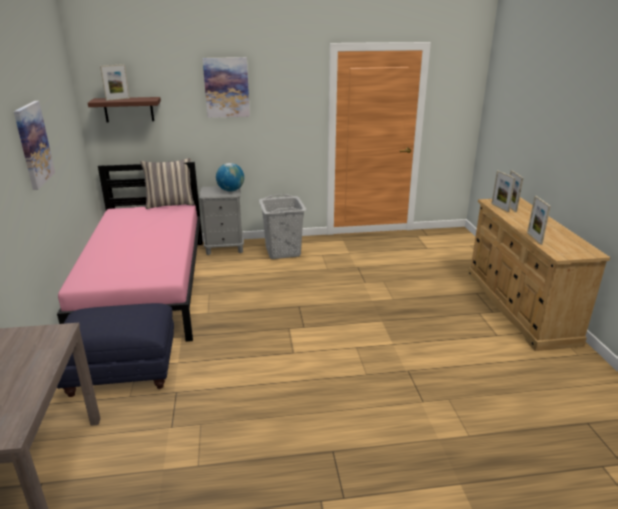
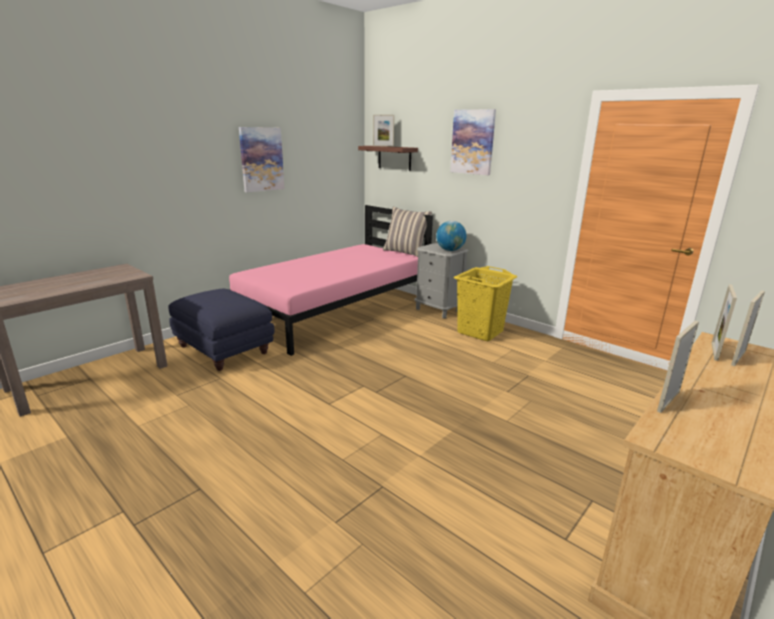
camera: 50 degrees right, 5 degrees down
grey laundry basket [258,194,307,259] -> yellow laundry basket [454,266,517,341]

